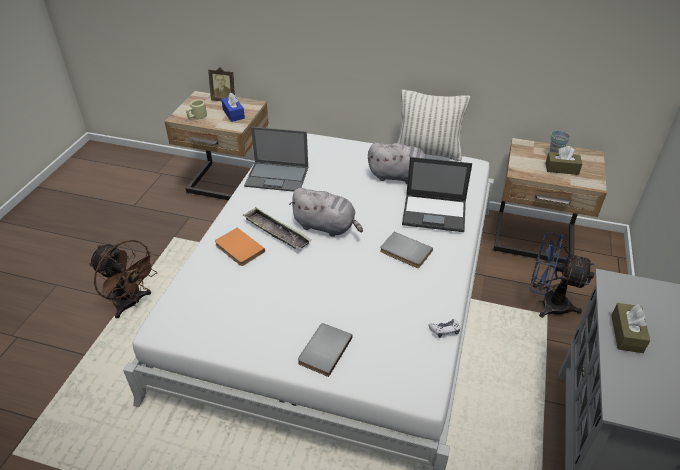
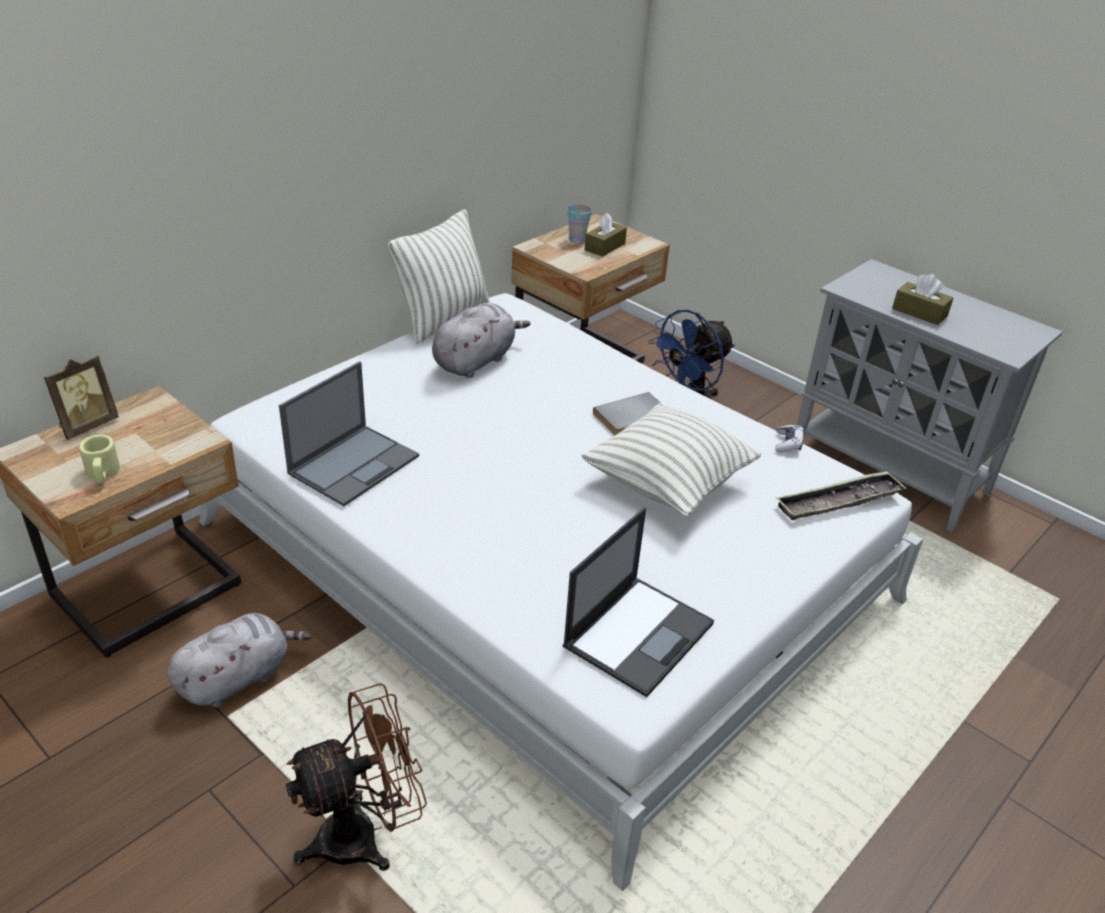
camera: 65 degrees left, 5 degrees down
orange book [215,228,265,266] -> none
blue tissue box [221,93,245,122] -> none
tray [243,207,312,249] -> tray moved to [776,471,907,520]
grey plush toy [289,188,363,237] -> grey plush toy moved to [167,613,312,707]
grey book [298,323,353,377] -> none
laptop [402,157,472,232] -> laptop moved to [562,507,714,697]
none -> pillow [582,403,761,516]

